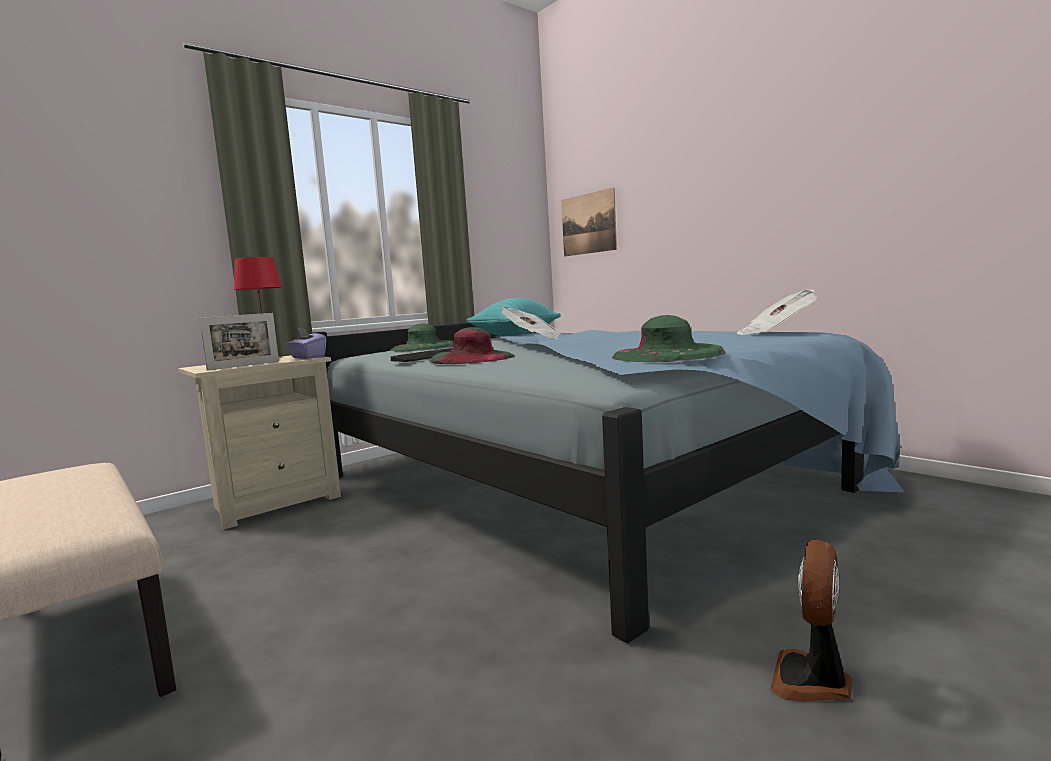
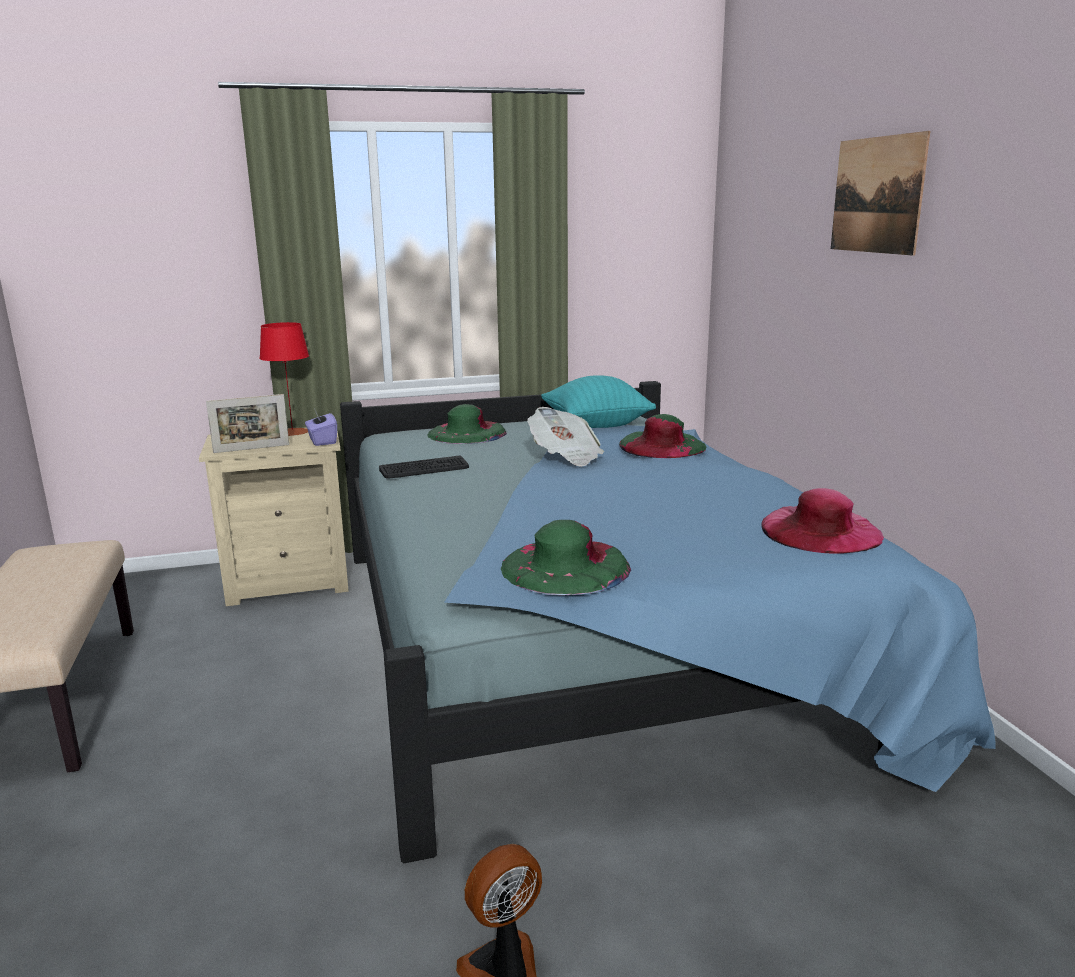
camera: 25 degrees right, 10 degrees up
green hat [429,327,515,364] -> green hat moved to [619,414,707,458]
picture [561,188,617,256] -> picture moved to [831,131,930,256]
newspaper [737,289,817,335] -> pink hat [761,488,884,554]

